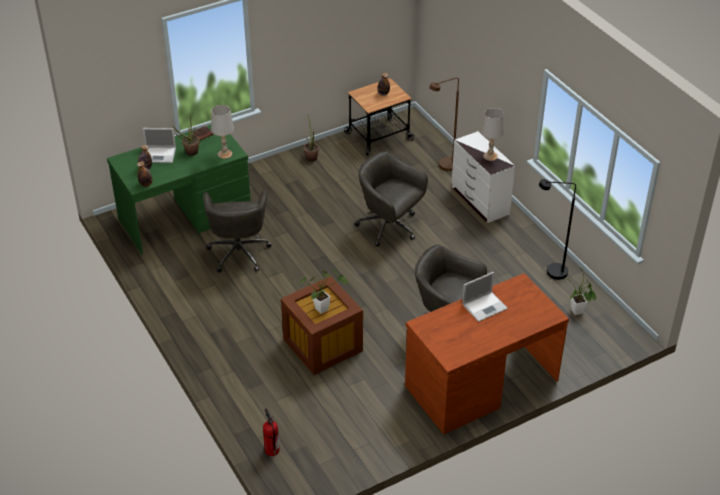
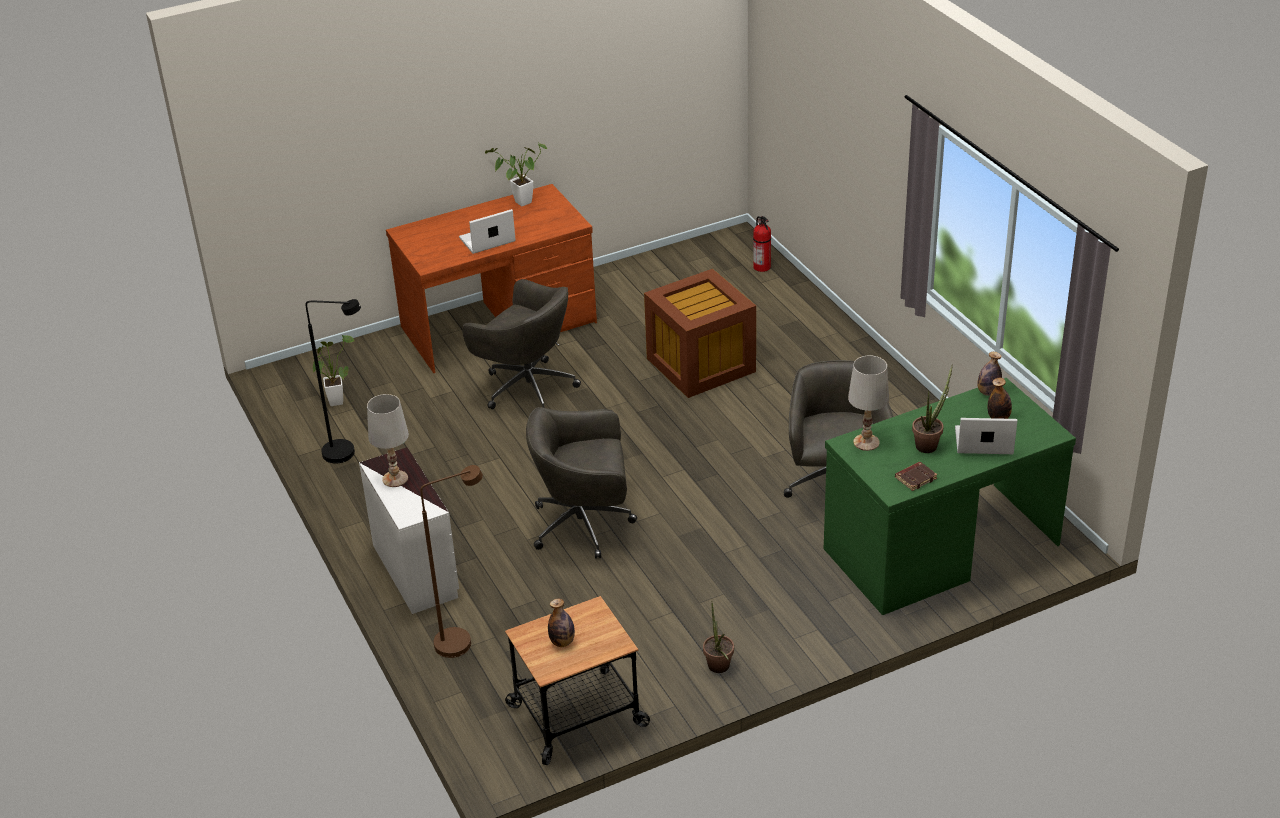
camera: 175 degrees left, 5 degrees down
potted plant [300,269,348,314] -> potted plant moved to [485,143,548,206]
grey office chair [354,151,428,247] -> grey office chair turned 135 degrees clockwise [526,407,637,558]

